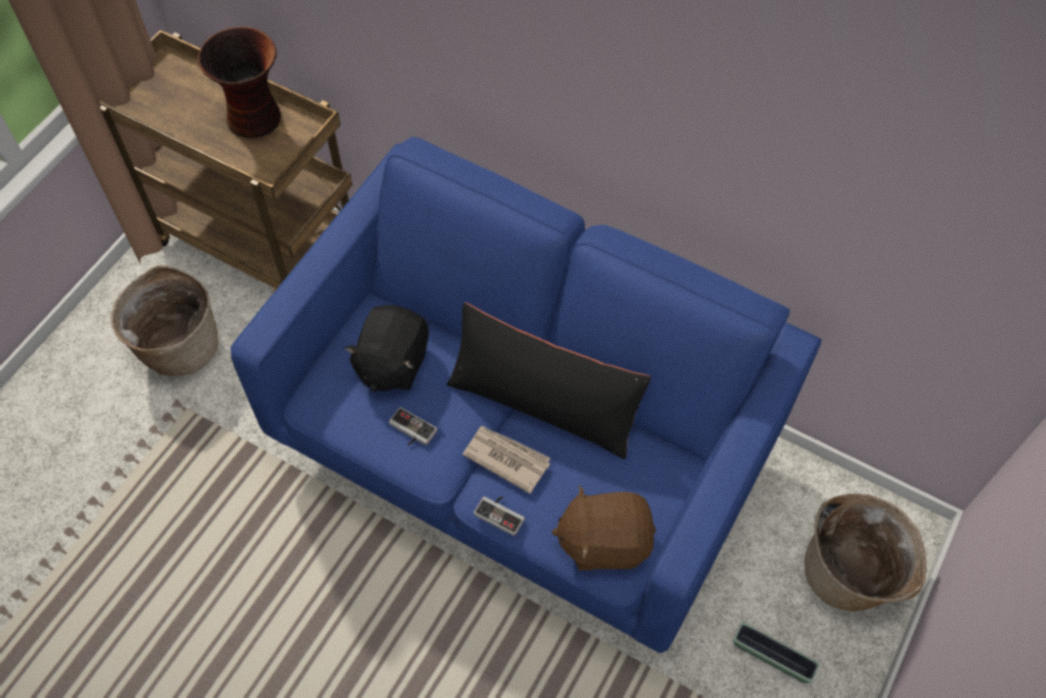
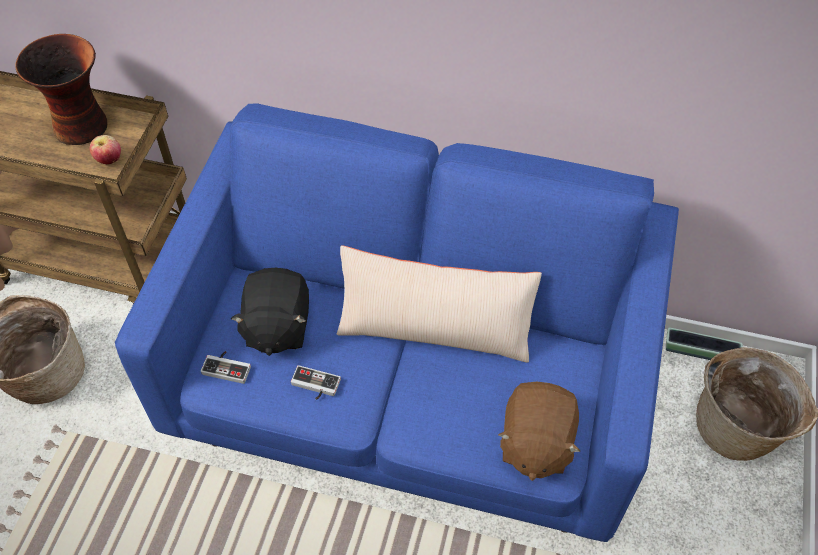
camera: 15 degrees left, 5 degrees down
black pillow [447,302,651,459] -> beige pillow [337,245,542,362]
newspaper [462,426,550,494] -> none
game controller [474,496,525,536] -> game controller moved to [201,351,251,384]
brown plush toy [552,485,656,570] -> brown plush toy turned 60 degrees counterclockwise [498,382,580,481]
planter [733,622,820,683] -> planter moved to [666,327,743,360]
none -> apple [90,135,121,164]

